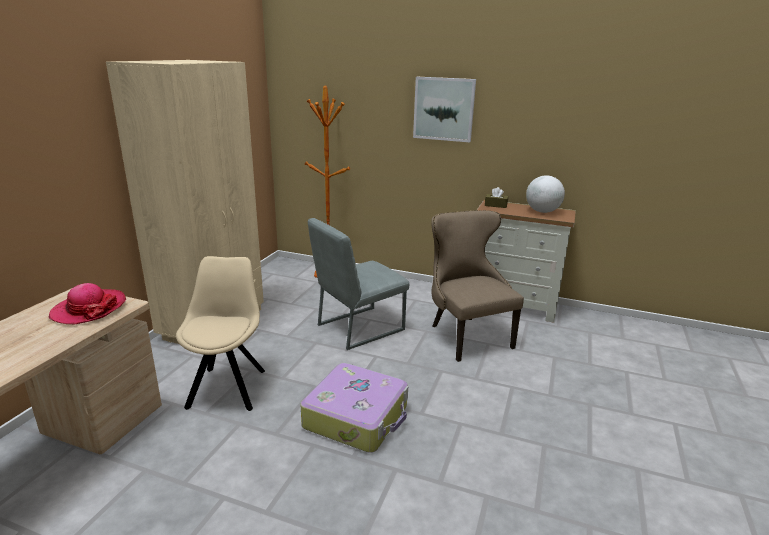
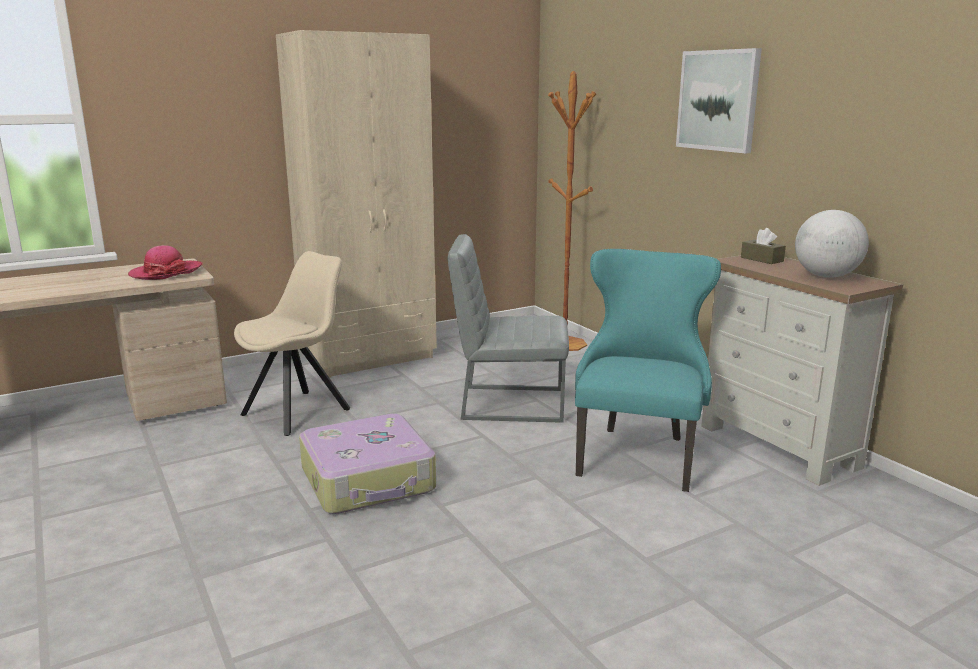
camera: 40 degrees right, 5 degrees down
beige chair [431,210,524,362] -> turquoise chair [575,249,721,492]

